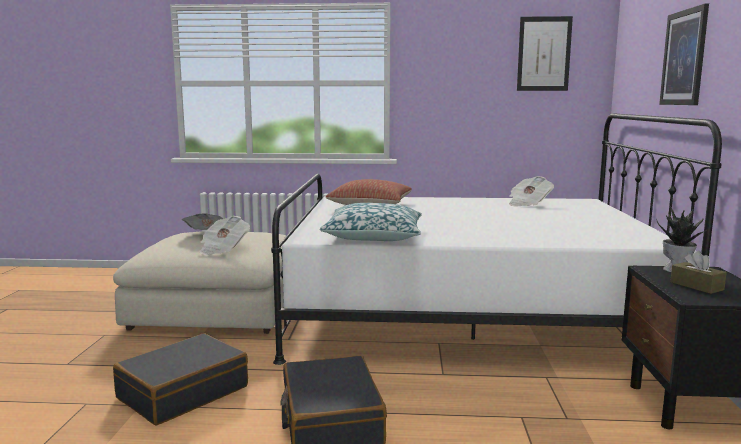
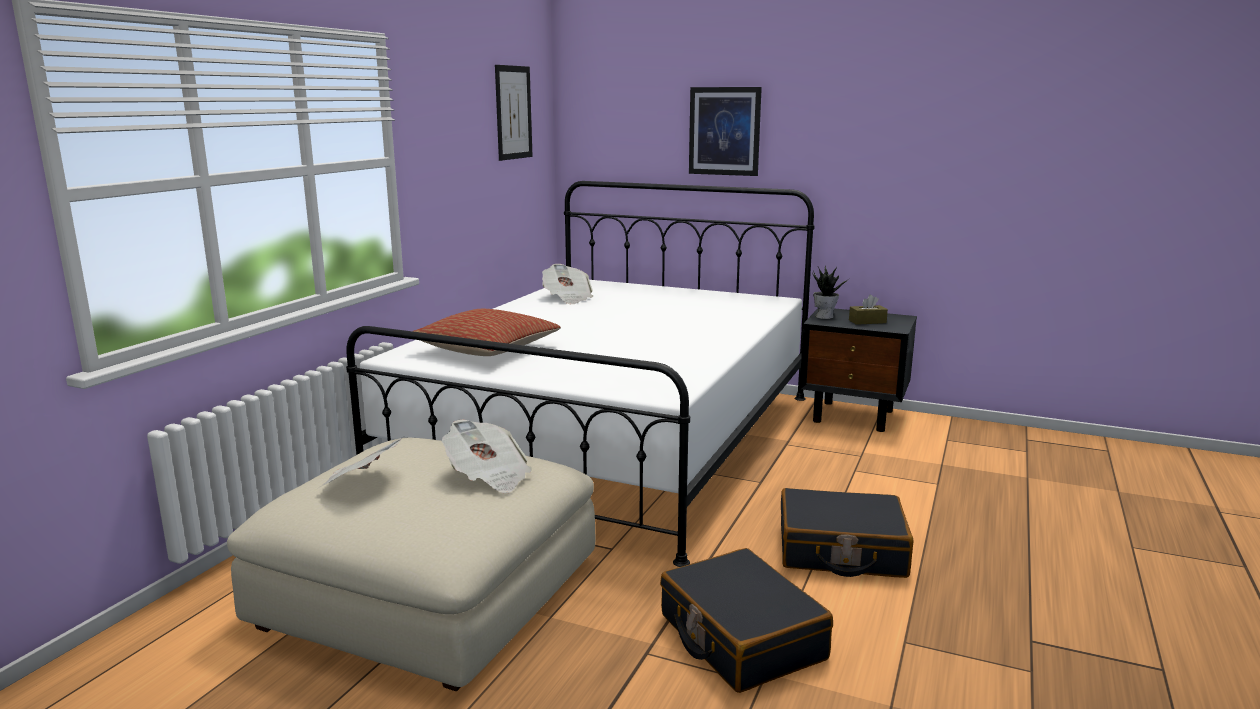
camera: 70 degrees left, 5 degrees up
pillow [320,203,422,241] -> none

